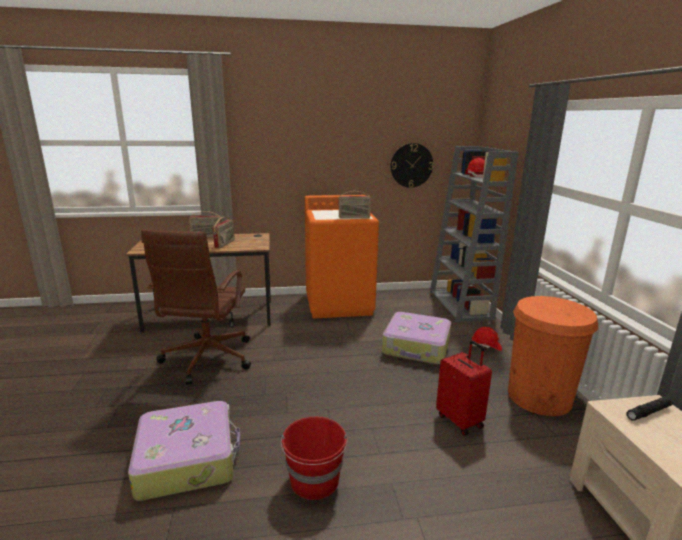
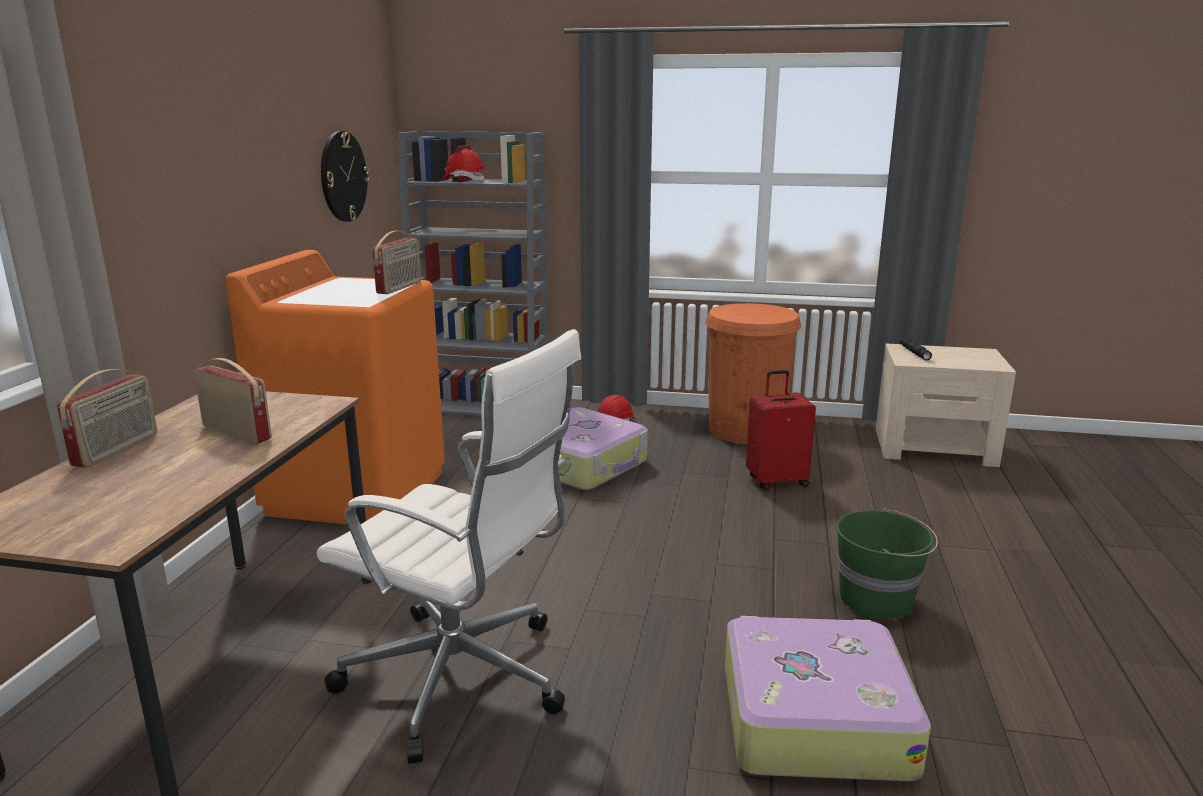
camera: 70 degrees left, 0 degrees up
brown office chair [141,229,251,385] -> white office chair [317,329,581,764]
red bucket [280,417,348,500] -> green bucket [836,508,938,619]

